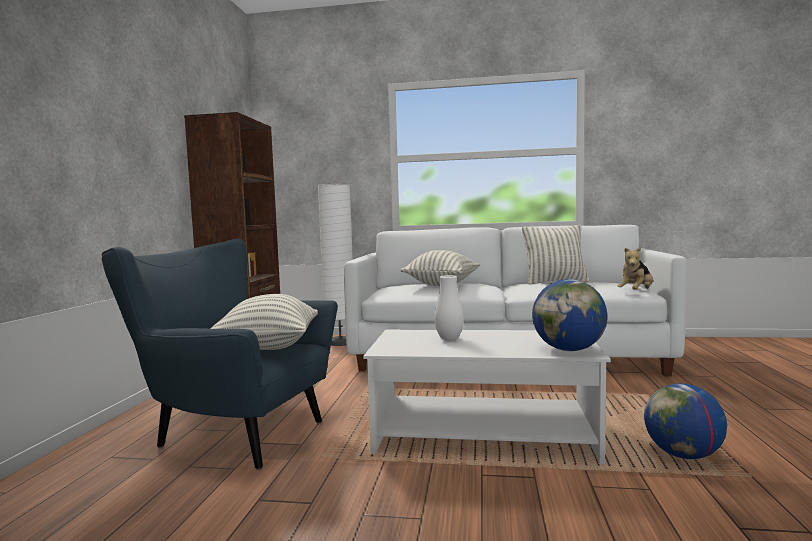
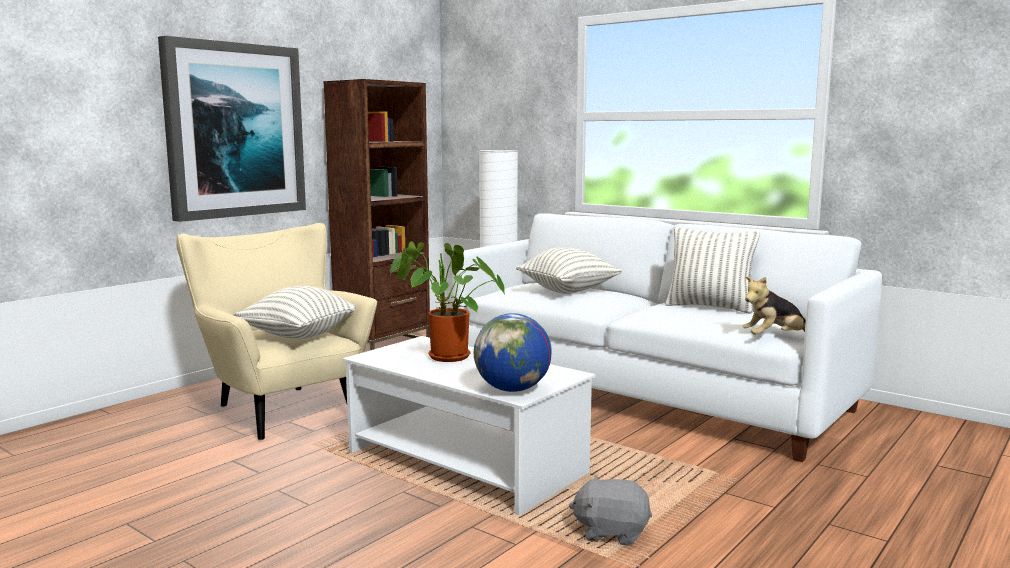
camera: 30 degrees right, 5 degrees up
blue armchair [102,238,338,470] -> beige armchair [176,223,377,441]
white vase [434,275,464,341] -> potted plant [390,241,505,362]
globe [644,383,727,459] -> grey plush toy [569,475,652,546]
none -> picture [158,36,306,222]

